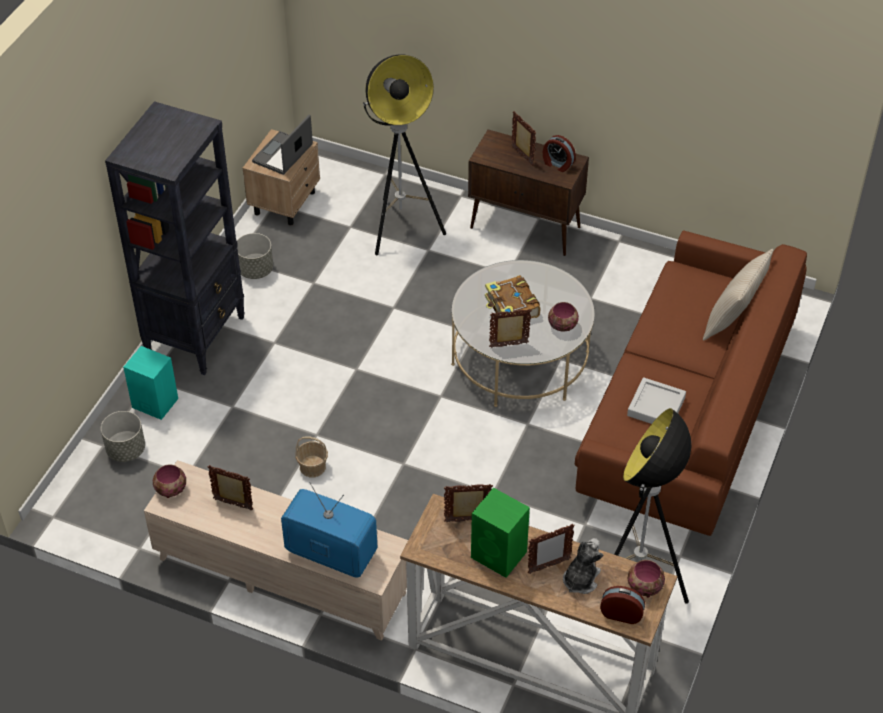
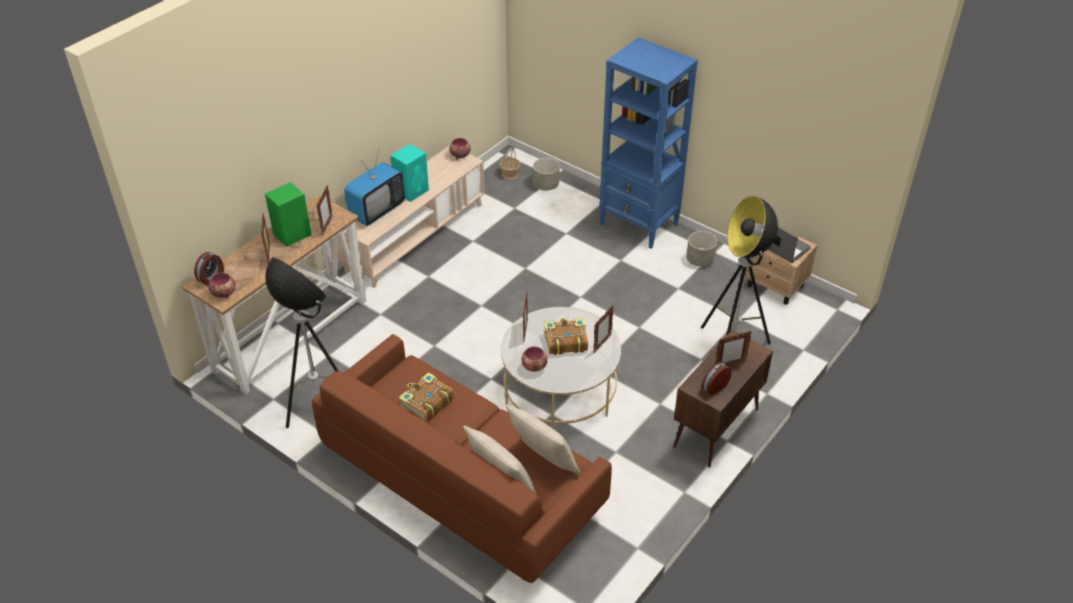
camera: 105 degrees right, 5 degrees down
black bookcase [105,101,245,375] -> blue bookcase [599,37,698,249]
turquoise speaker [123,346,178,420] -> turquoise speaker moved to [391,144,429,202]
picture frame [208,465,253,511] -> picture frame moved to [594,305,614,353]
basket [295,437,328,477] -> basket moved to [500,148,521,180]
plush toy [563,538,604,594] -> none
grey tray [627,377,686,424] -> book [399,372,454,422]
none -> beige pillow [505,404,581,474]

